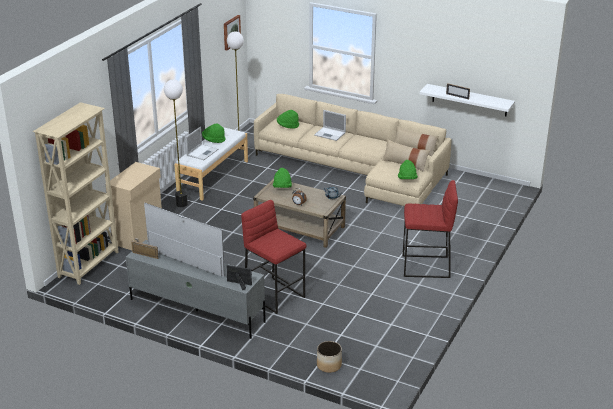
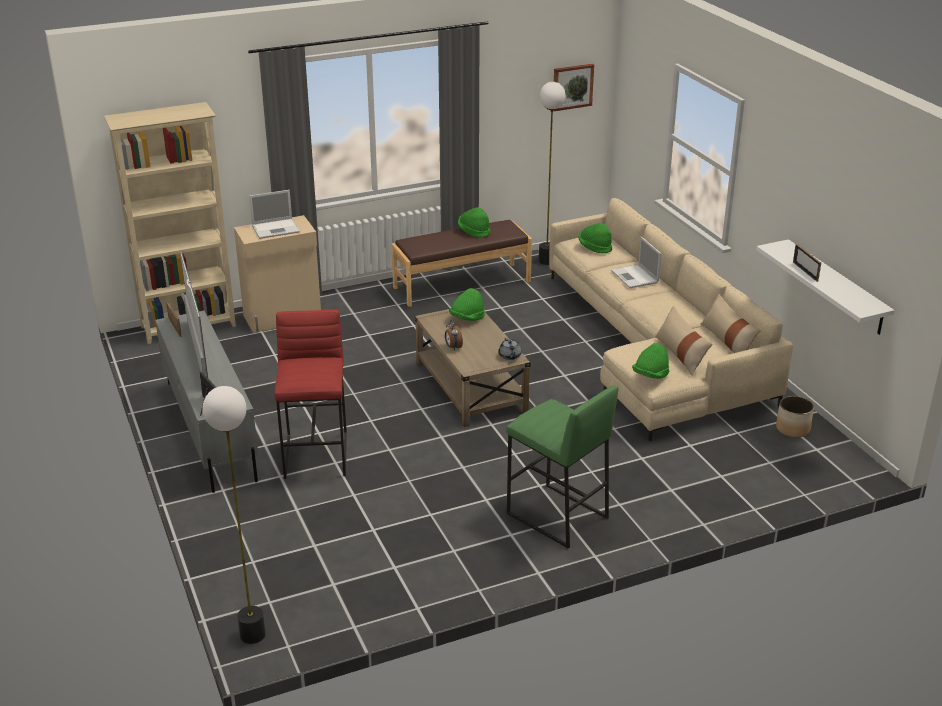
camera: 40 degrees right, 0 degrees up
floor lamp [164,79,188,207] -> floor lamp moved to [203,386,266,644]
white bench [174,127,248,201] -> brown bench [391,220,532,307]
laptop [185,127,218,160] -> laptop moved to [249,190,300,239]
planter [317,341,342,373] -> planter moved to [776,396,814,438]
red stool [403,180,458,278] -> green stool [506,385,618,549]

